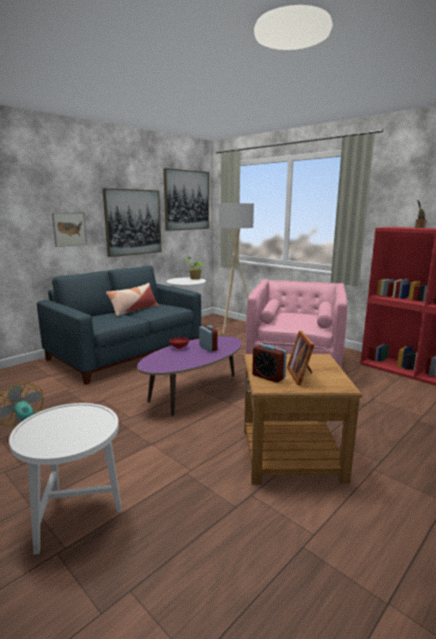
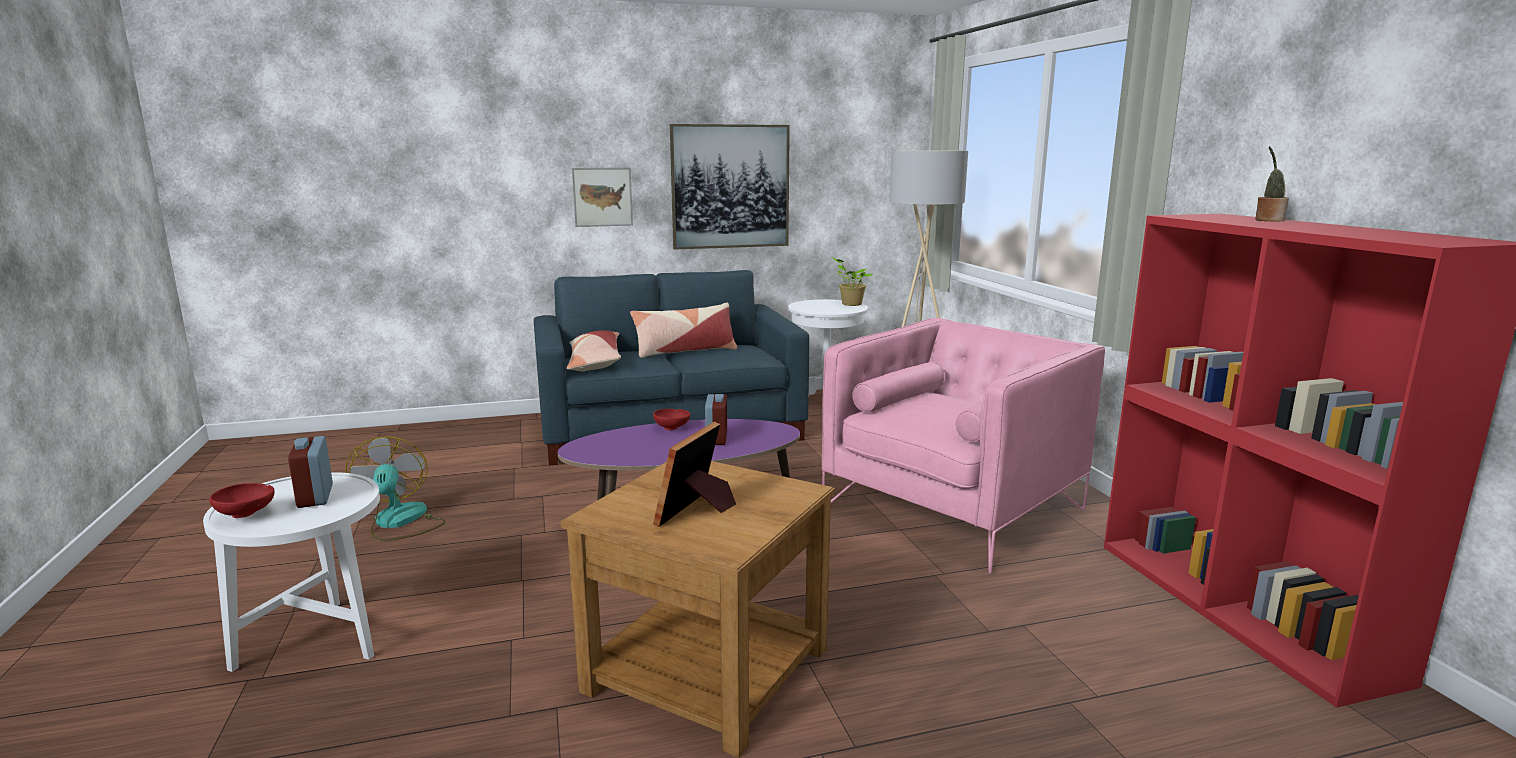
camera: 30 degrees right, 0 degrees up
picture [163,168,209,231] -> none
alarm clock [252,344,287,383] -> alarm clock moved to [288,436,333,508]
none -> red bowl [210,483,274,518]
none -> pillow [567,330,621,372]

